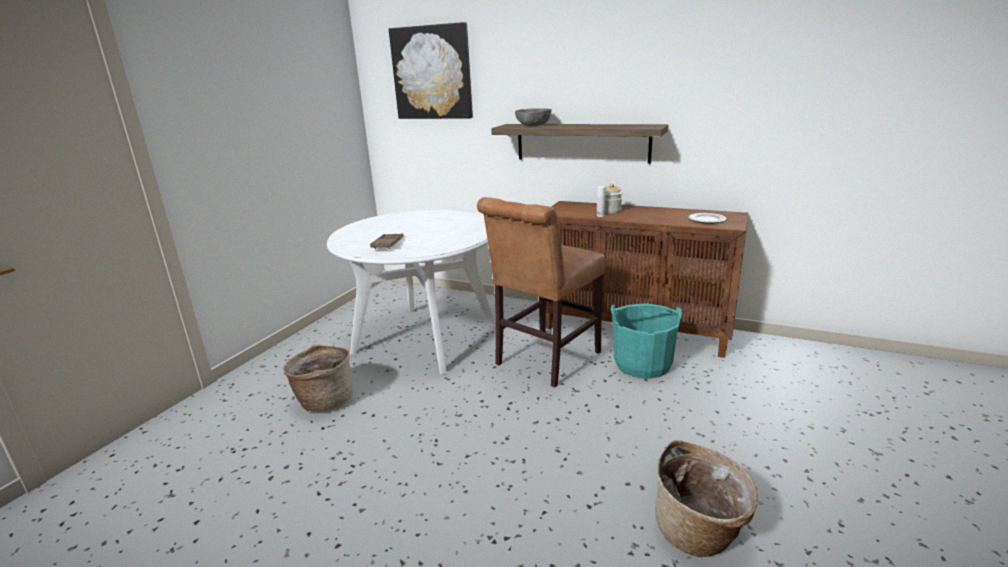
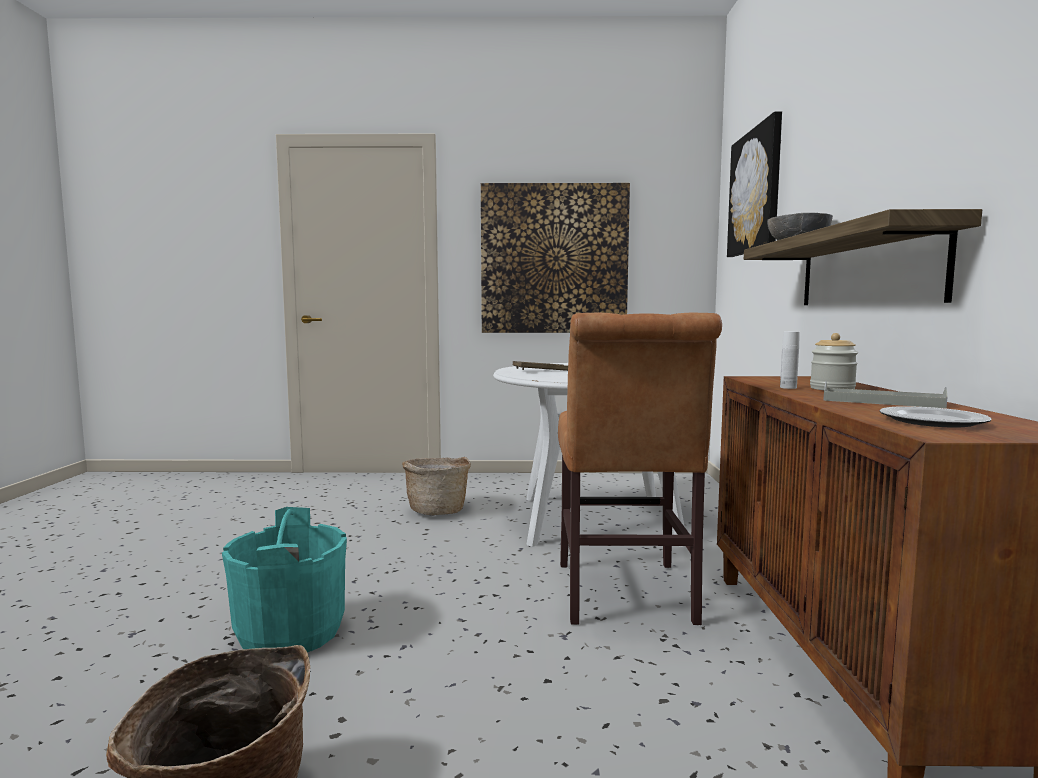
camera: 65 degrees right, 15 degrees down
brown chair [477,197,606,387] -> brown chair turned 105 degrees counterclockwise [558,313,722,625]
turquoise bucket [611,304,681,379] -> turquoise bucket moved to [222,507,347,652]
none -> picture [481,183,630,333]
none -> grey tray [823,381,947,408]

